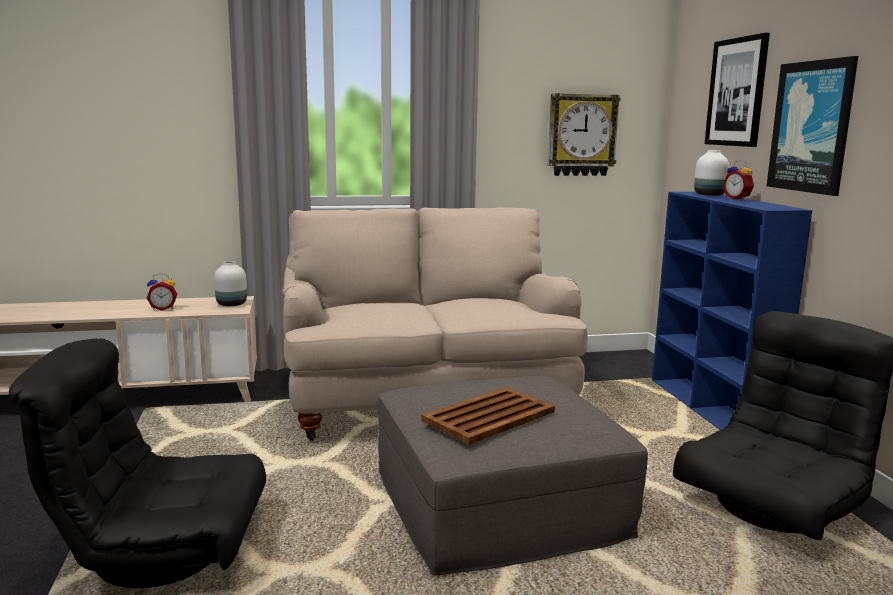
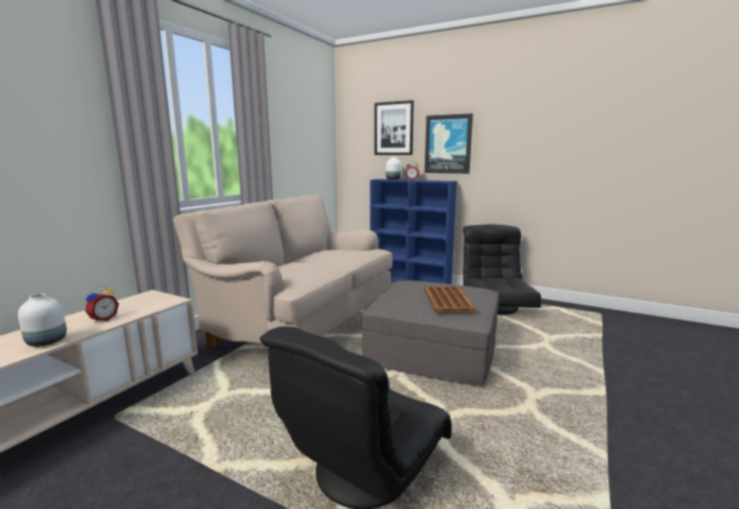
camera: 50 degrees left, 0 degrees up
white vase [214,261,247,306] -> white vase moved to [18,293,67,347]
wall clock [548,93,621,176] -> none

